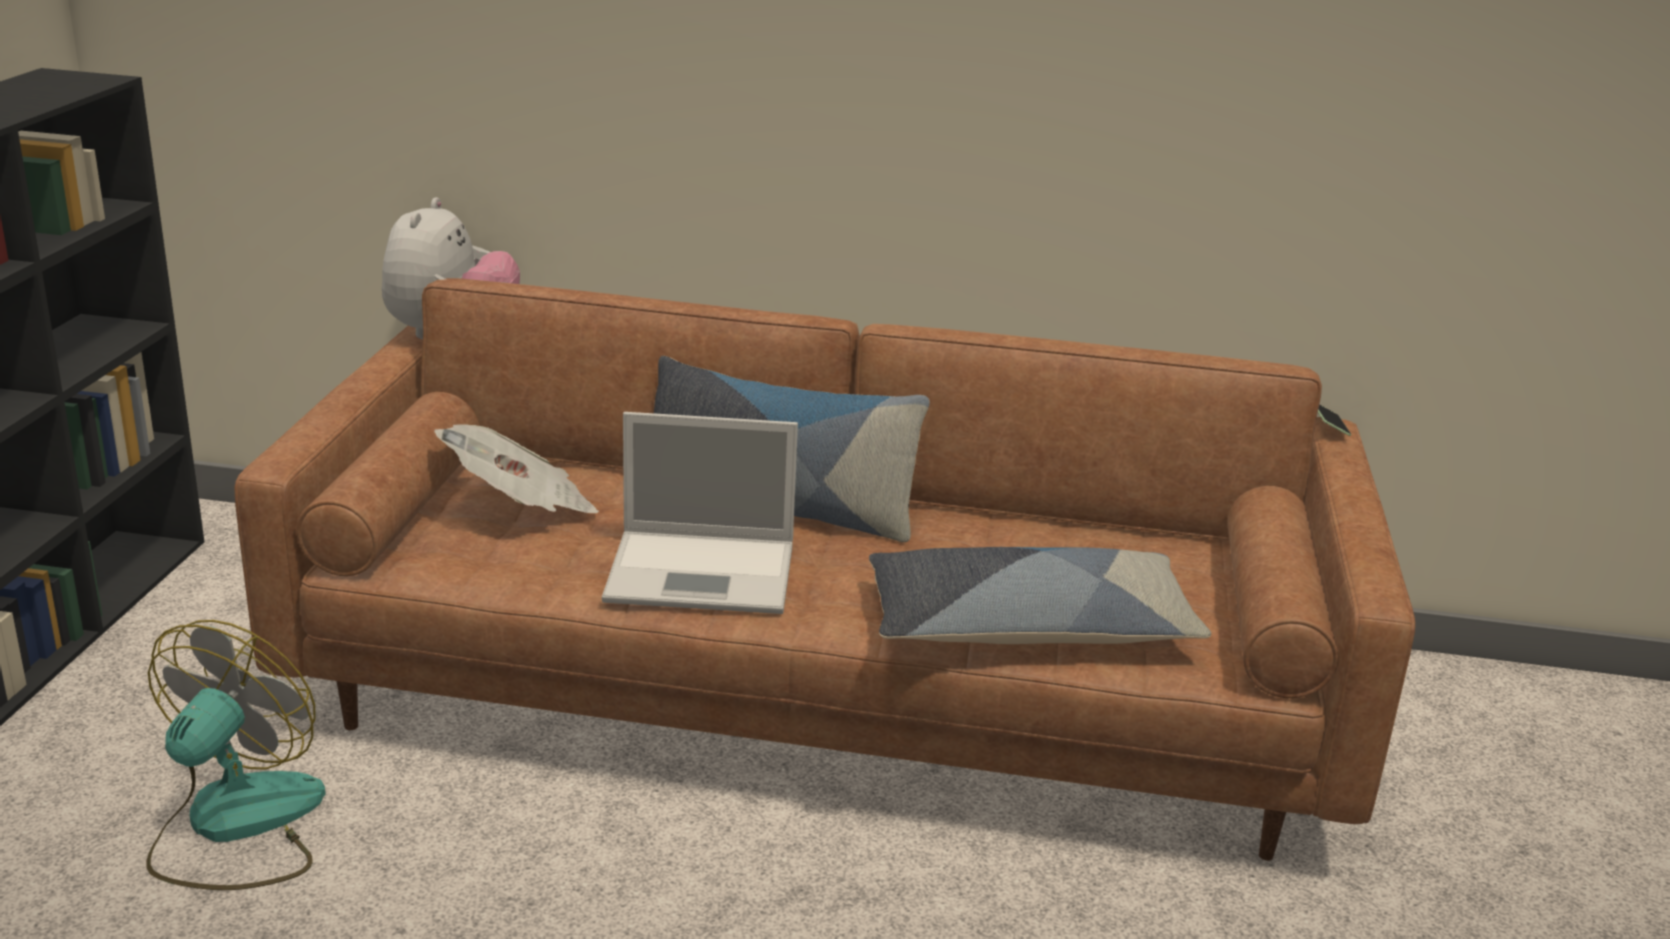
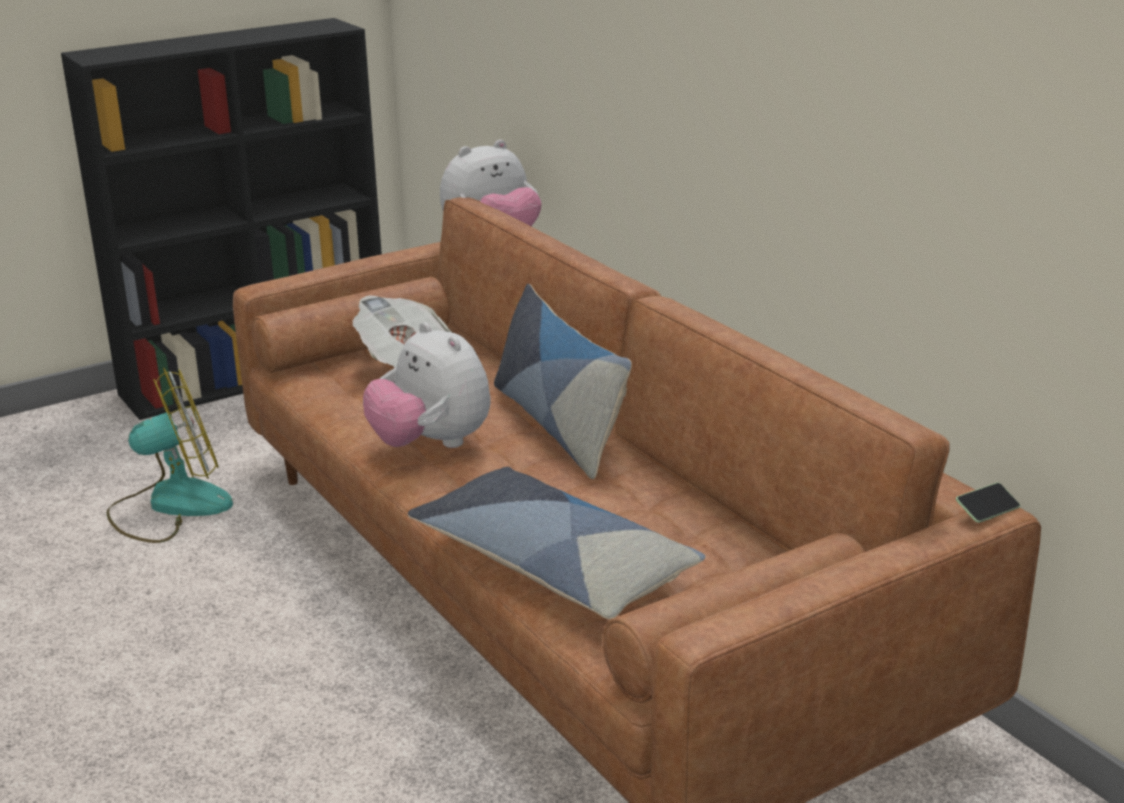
camera: 50 degrees right, 0 degrees up
laptop [602,412,798,614] -> plush toy [363,322,490,448]

